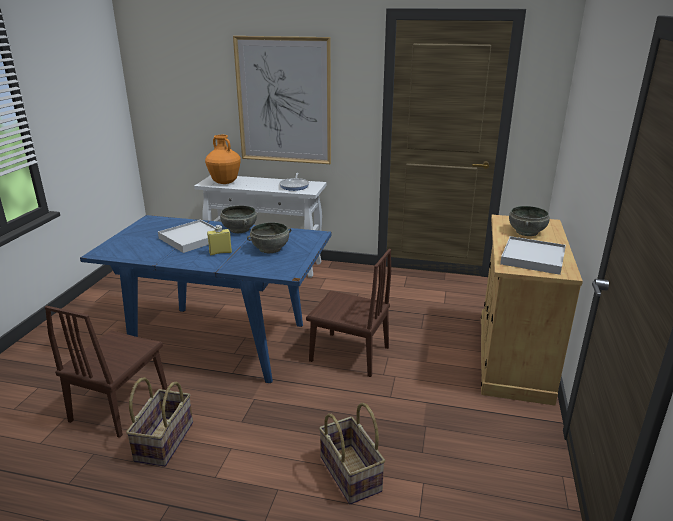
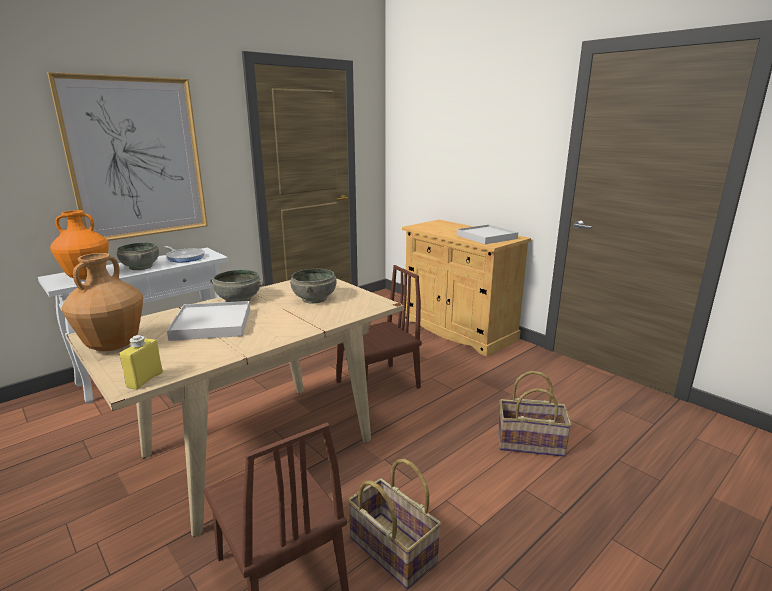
camera: 55 degrees left, 5 degrees down
blue dining table [80,215,332,383] -> beige dining table [66,278,404,537]
yellow bottle [207,225,232,255] -> yellow bottle moved to [119,335,163,390]
grey bowl [509,206,550,236] -> grey bowl moved to [117,242,159,270]
none -> brown vase [61,253,143,351]

